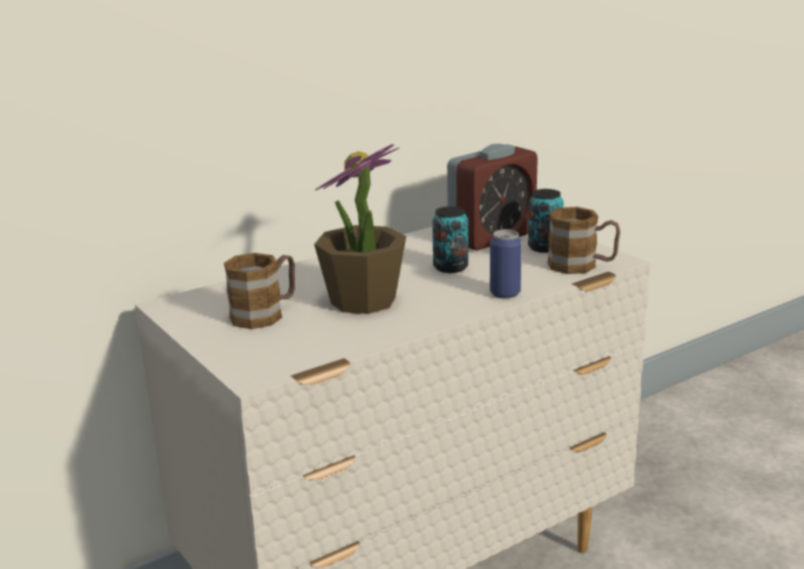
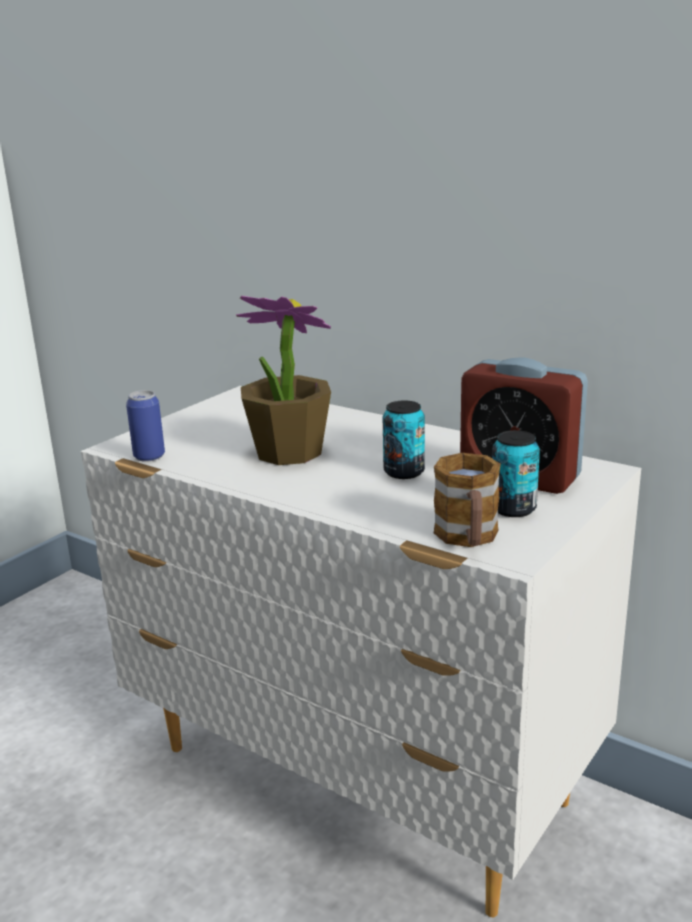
camera: 70 degrees right, 0 degrees up
mug [224,253,295,329] -> none
can [490,229,522,299] -> can moved to [126,390,165,462]

